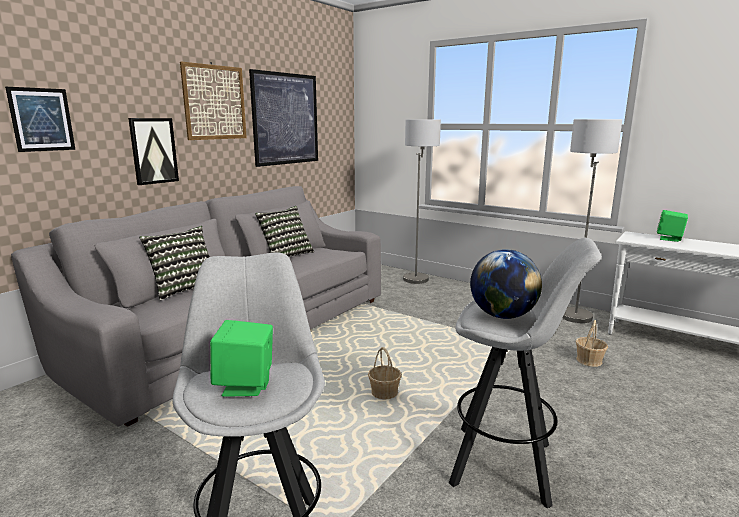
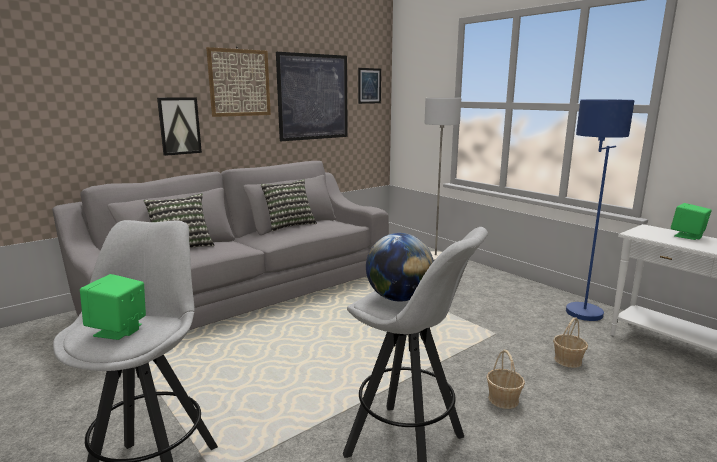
camera: 15 degrees right, 0 degrees up
picture [5,87,76,152] -> picture moved to [358,68,381,104]
basket [368,347,402,400] -> basket moved to [486,350,525,409]
grey floor lamp [562,119,622,323] -> blue floor lamp [566,99,634,321]

